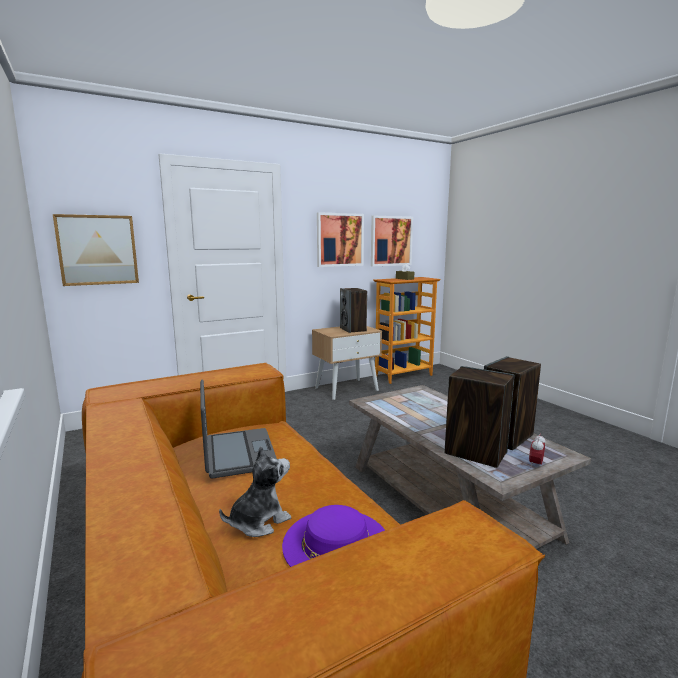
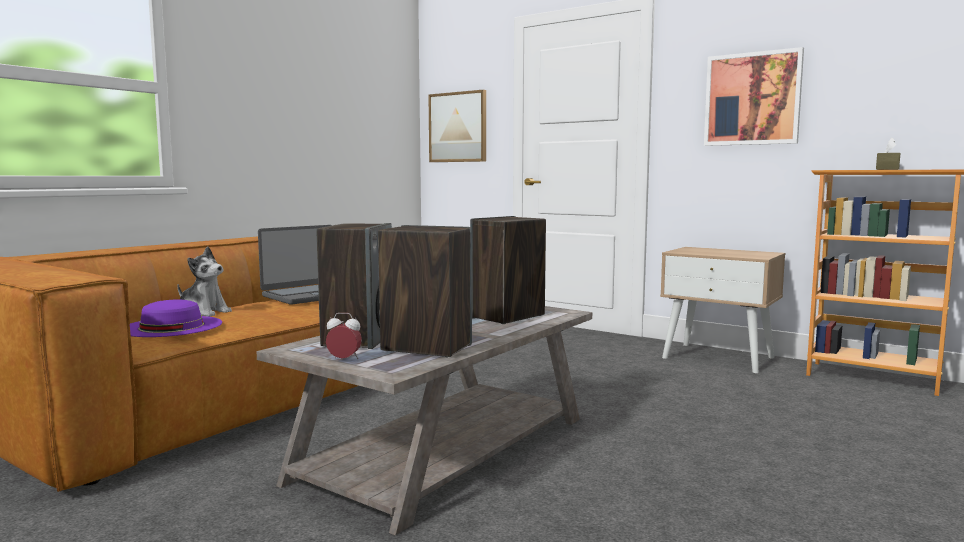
camera: 65 degrees right, 5 degrees down
speaker [340,288,367,333] -> speaker moved to [470,216,546,324]
picture [371,216,413,266] -> none

